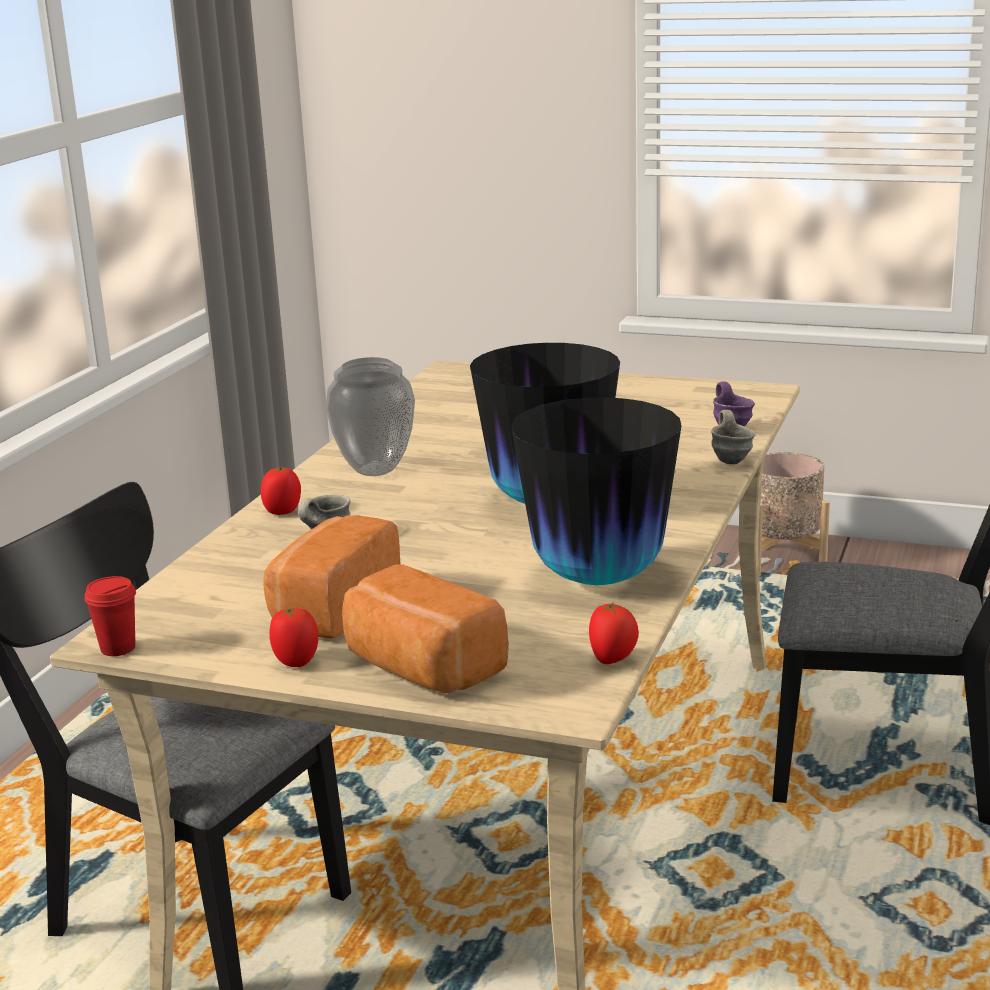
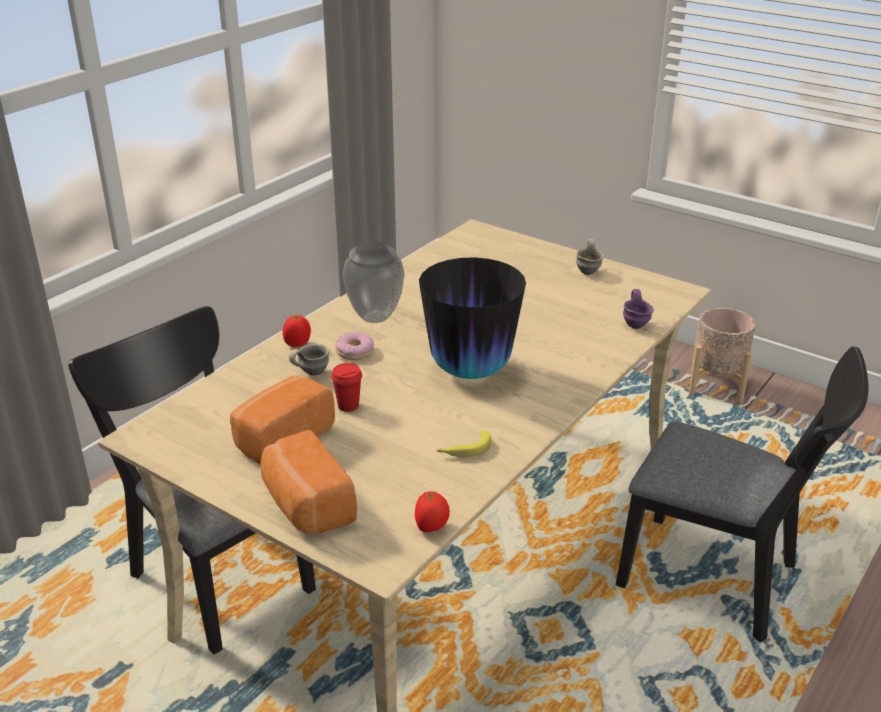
camera: 15 degrees right, 10 degrees up
red cup [84,576,136,656] -> red cup moved to [331,363,362,412]
tomato [269,608,318,667] -> none
vase [512,397,682,585] -> banana [436,431,491,457]
grey mug [711,410,756,464] -> grey mug moved to [576,239,604,275]
none -> donut [335,332,374,360]

